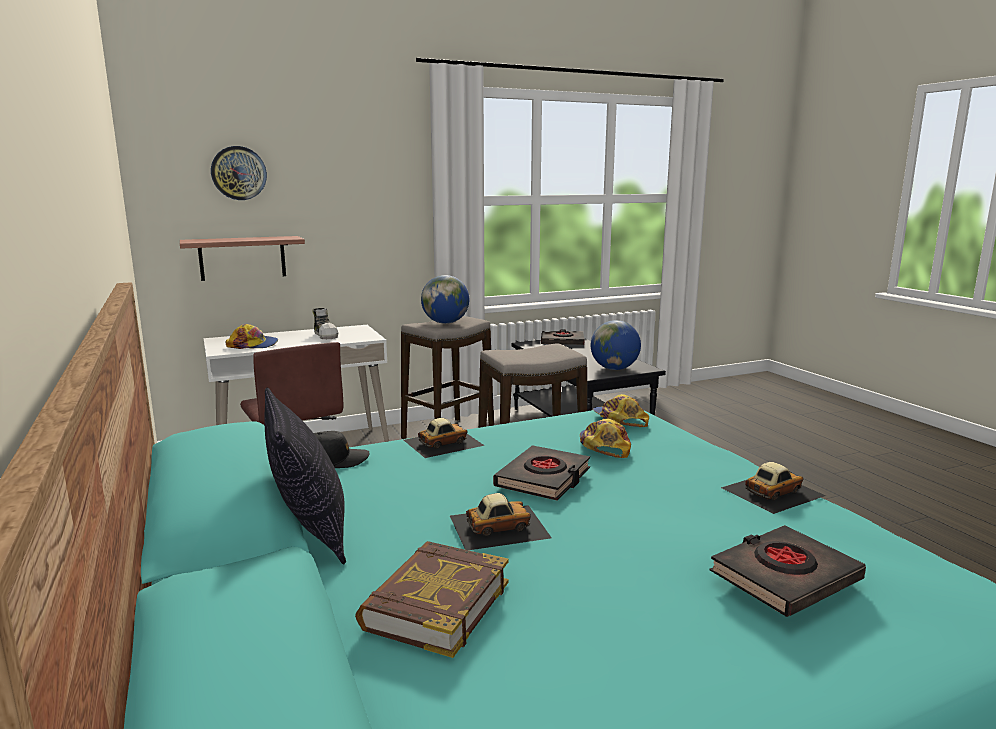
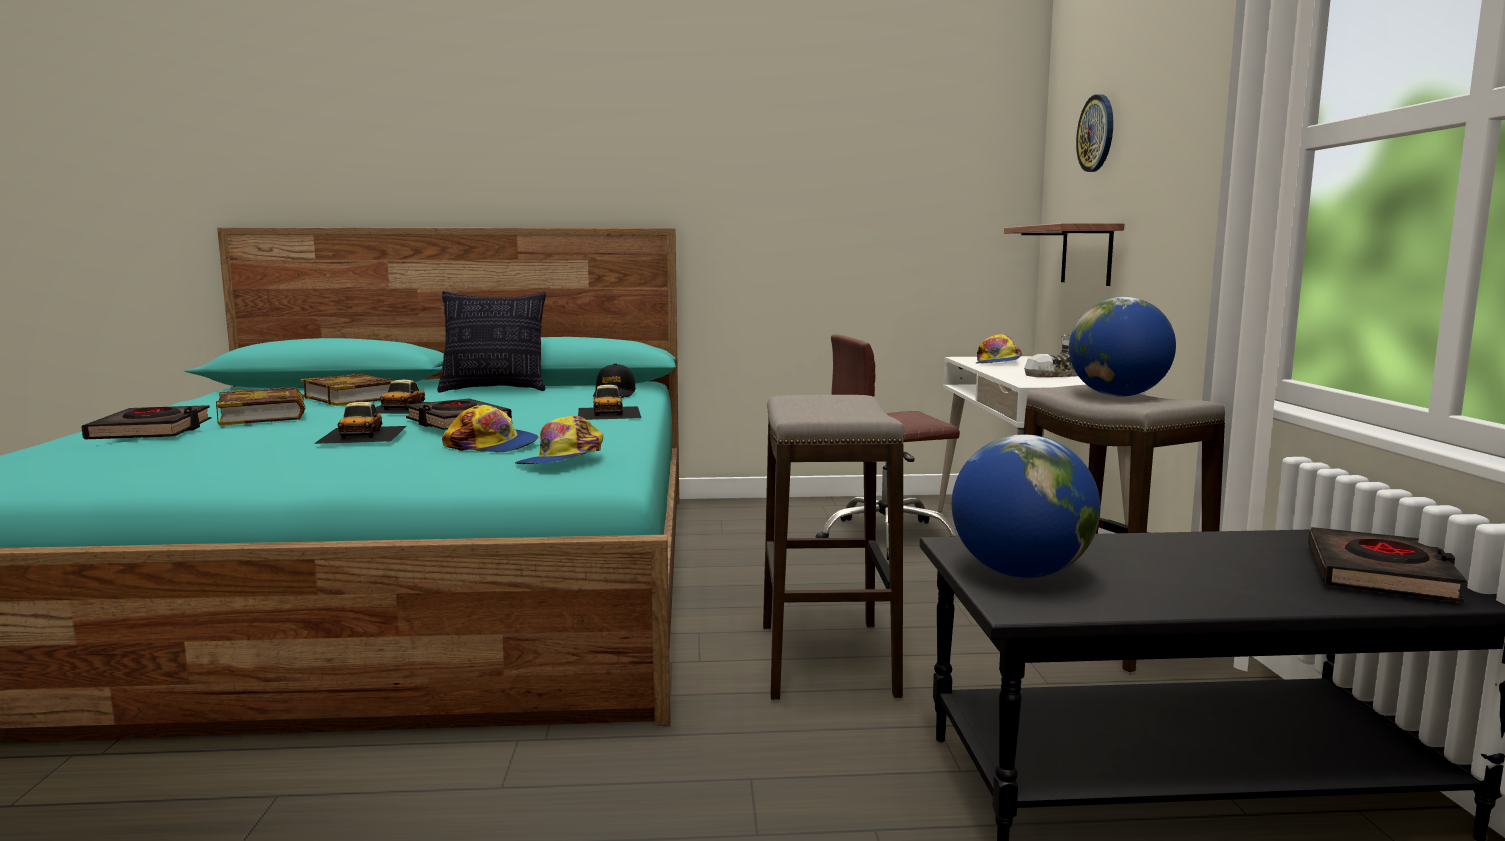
camera: 110 degrees right, 5 degrees down
cap [593,394,649,427] -> cap turned 120 degrees clockwise [515,416,603,464]
toy car [721,462,826,514] -> toy car moved to [314,402,406,444]
none -> book [216,387,305,426]

